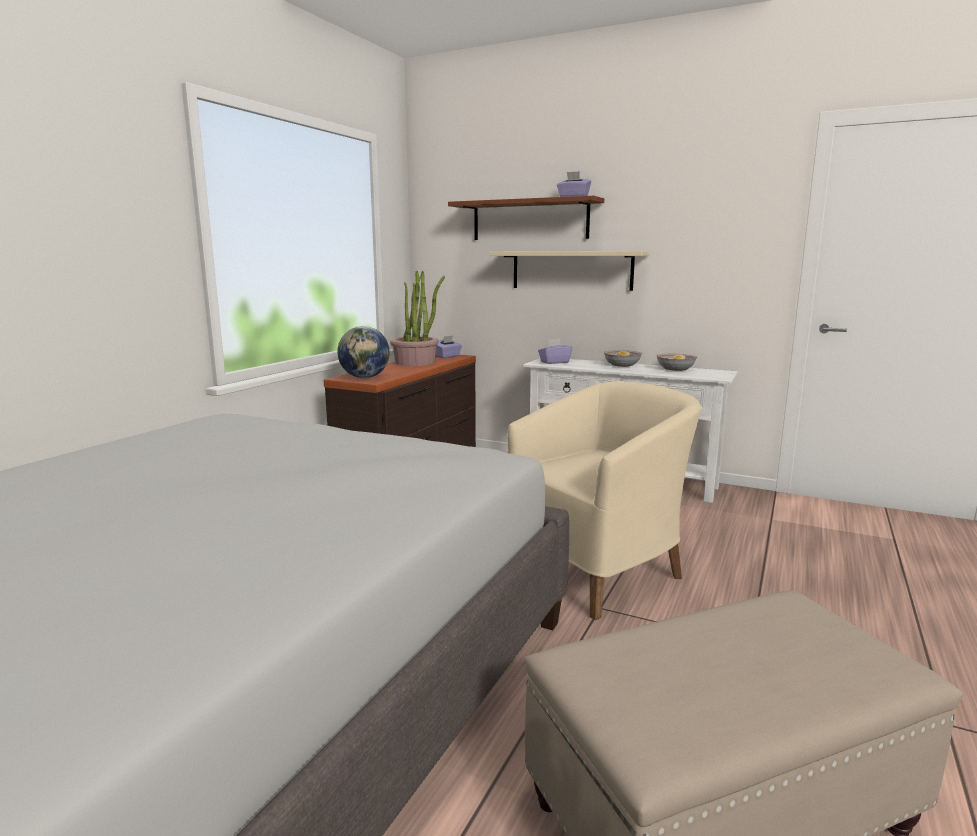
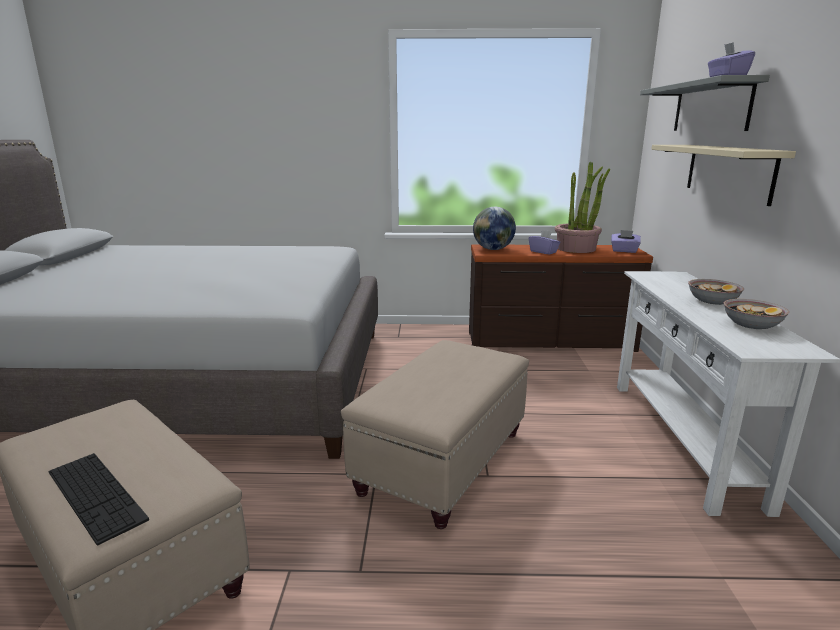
camera: 65 degrees right, 5 degrees up
brown shelf [448,196,604,240] -> grey shelf [640,75,770,131]
beige armchair [507,381,701,620] -> beige ottoman [341,340,529,529]
purple tissue box [538,339,572,364] -> purple tissue box moved to [529,230,560,254]
none -> keyboard [48,453,149,546]

